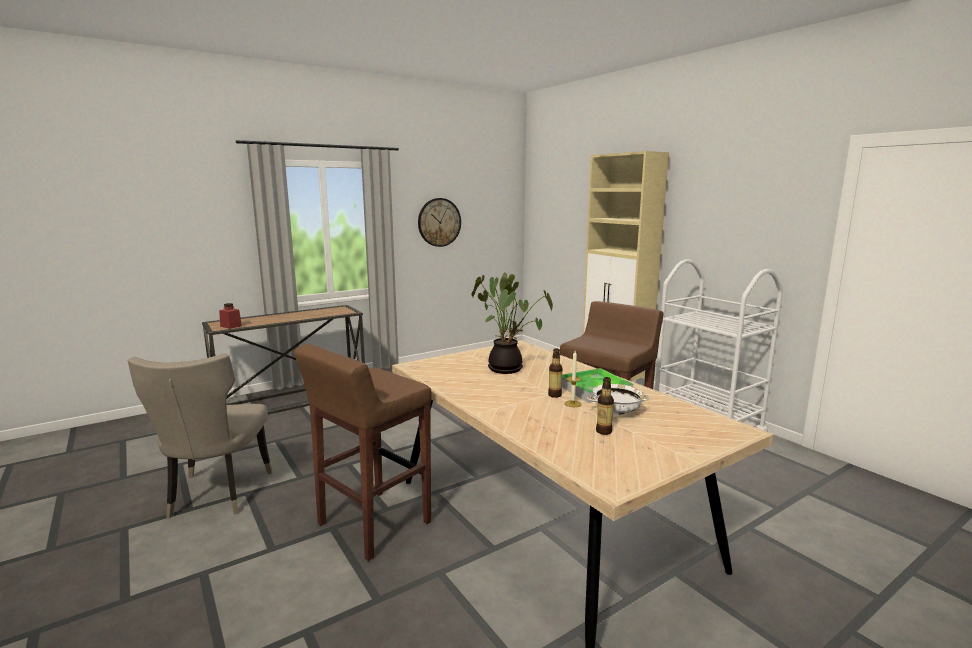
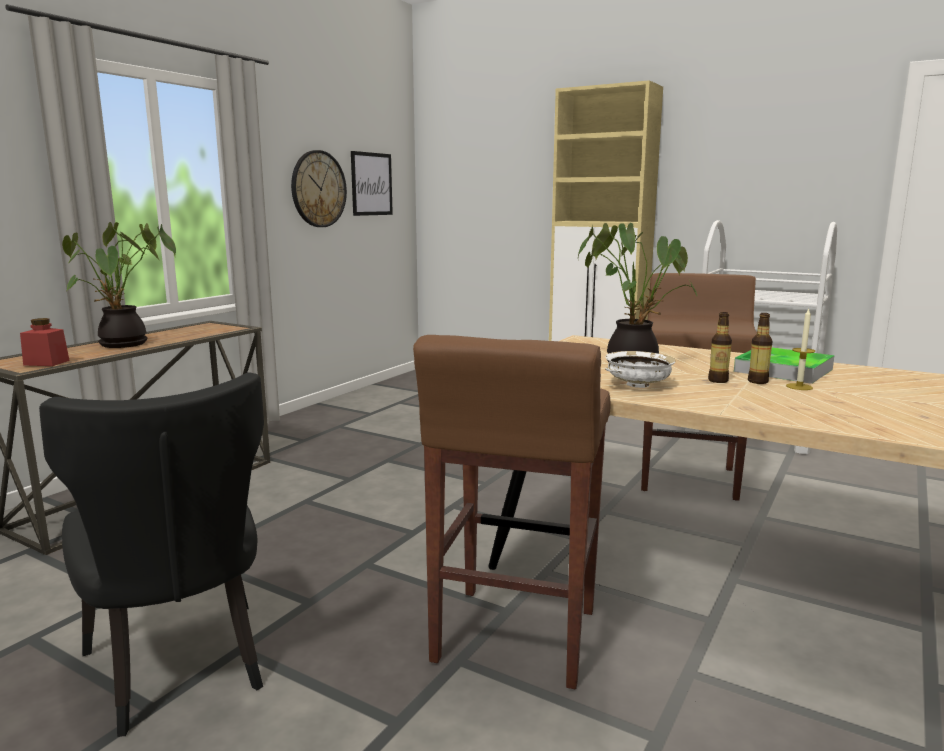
camera: 25 degrees left, 0 degrees up
beige chair [128,353,272,518] -> black chair [39,372,264,737]
white bowl [587,384,649,415] -> white bowl moved to [605,351,676,388]
bottle [596,377,614,435] -> bottle moved to [708,312,732,383]
none -> potted plant [62,222,176,348]
none -> picture [351,151,393,216]

